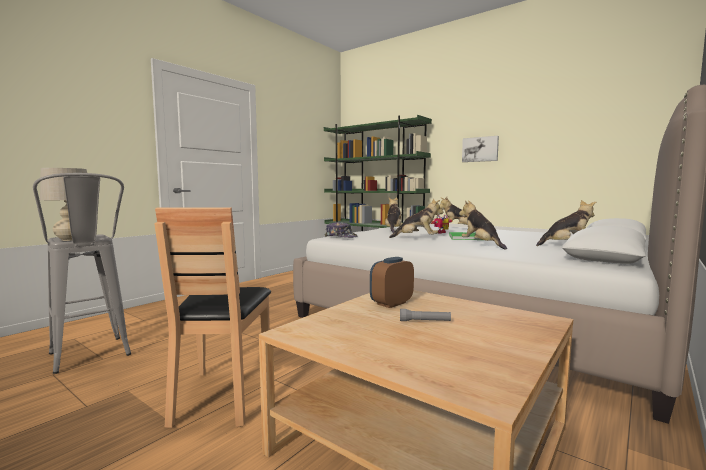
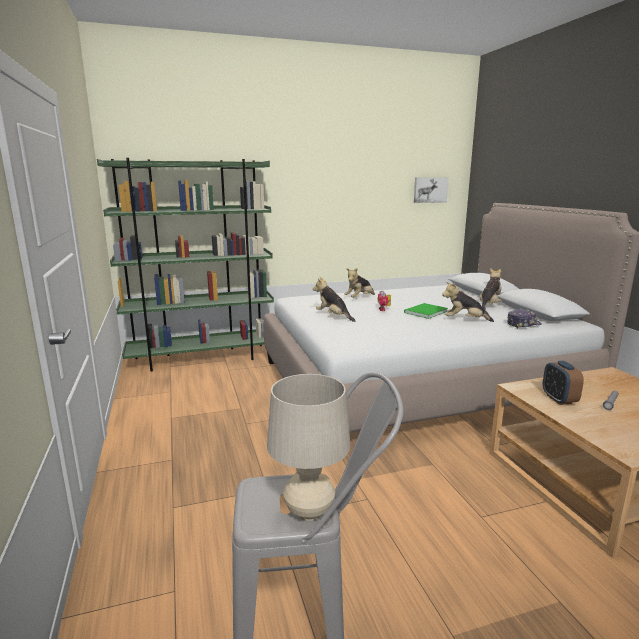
camera: 55 degrees left, 10 degrees up
brown chair [154,207,271,428] -> none
cap [325,222,358,238] -> cap moved to [507,309,542,328]
plush toy [389,199,444,238] -> none
picture [462,136,499,162] -> picture moved to [414,177,449,203]

